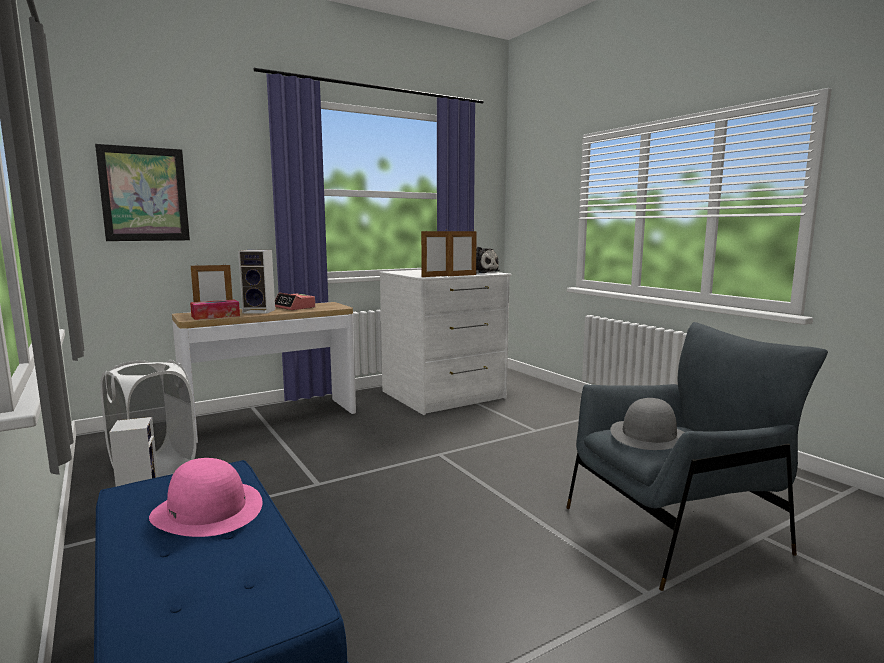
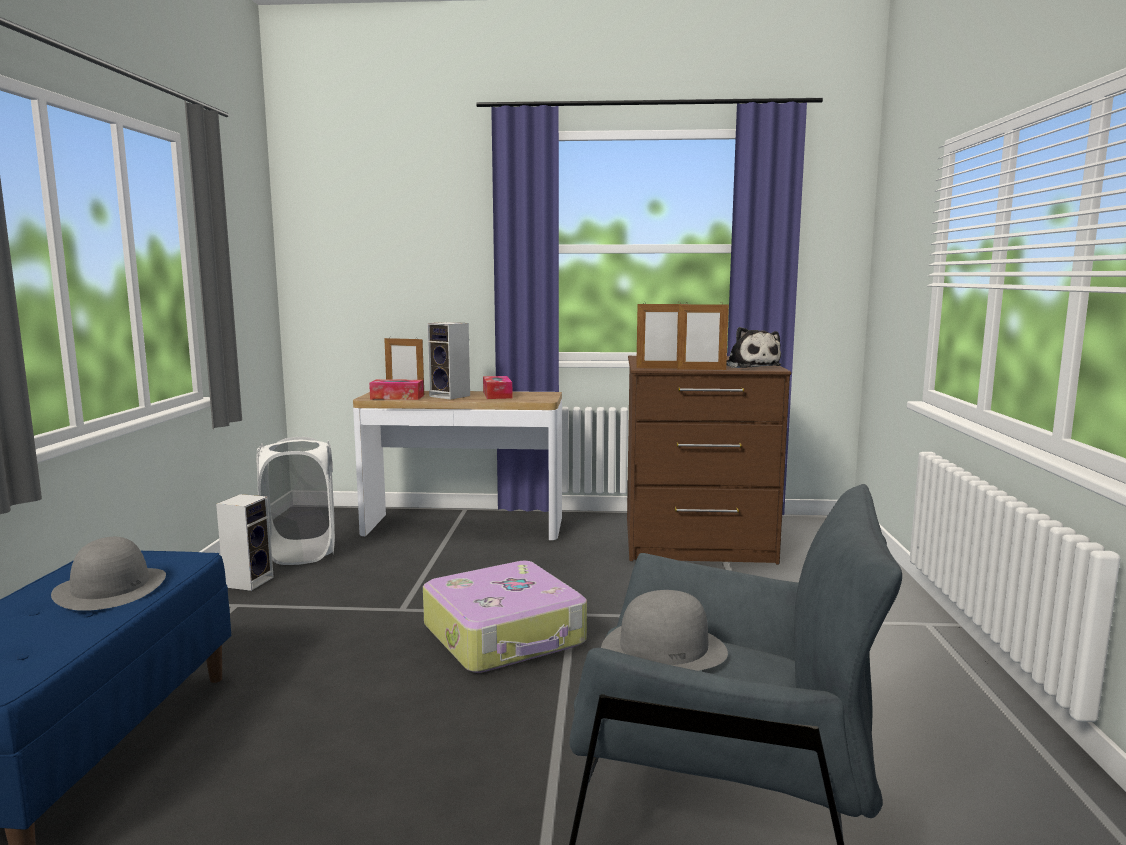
camera: 35 degrees right, 0 degrees up
picture [95,144,190,241] -> none
pink hat [149,458,262,537] -> grey hat [51,537,166,611]
alarm clock [275,293,315,310] -> tissue box [483,376,513,399]
white dresser [379,270,512,415] -> brown dresser [627,356,791,565]
none -> suitcase [423,561,587,673]

